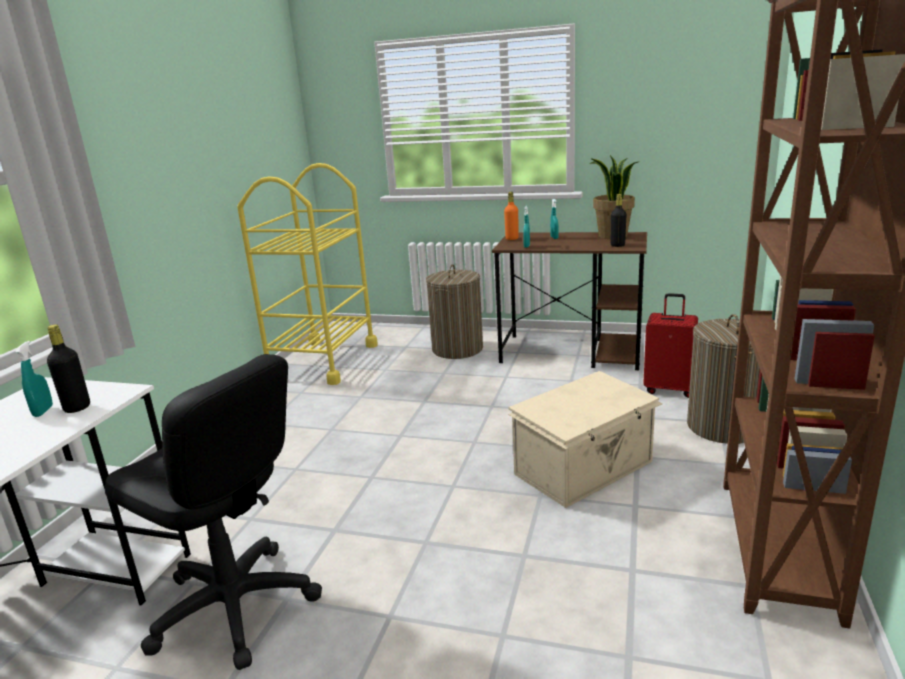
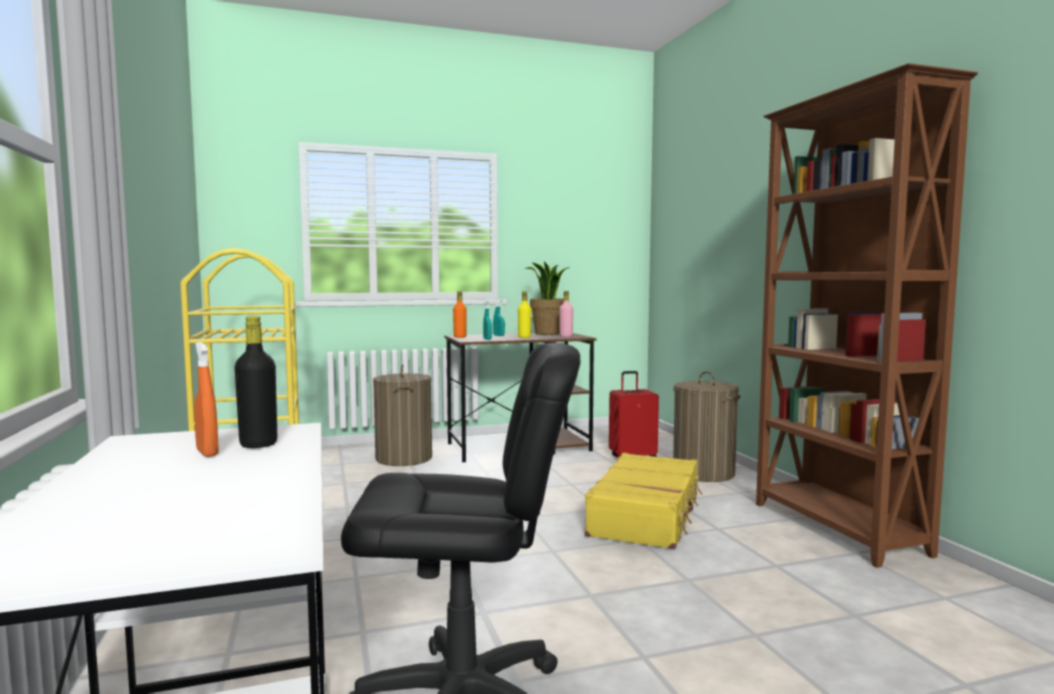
camera: 35 degrees left, 15 degrees down
turquoise spray bottle [15,341,53,417] -> orange spray bottle [194,342,219,457]
beige storage box [508,371,663,508] -> yellow suitcase [584,453,702,550]
black bottle [611,194,627,247] -> pink bottle [559,291,573,337]
none -> yellow bottle [518,291,531,338]

